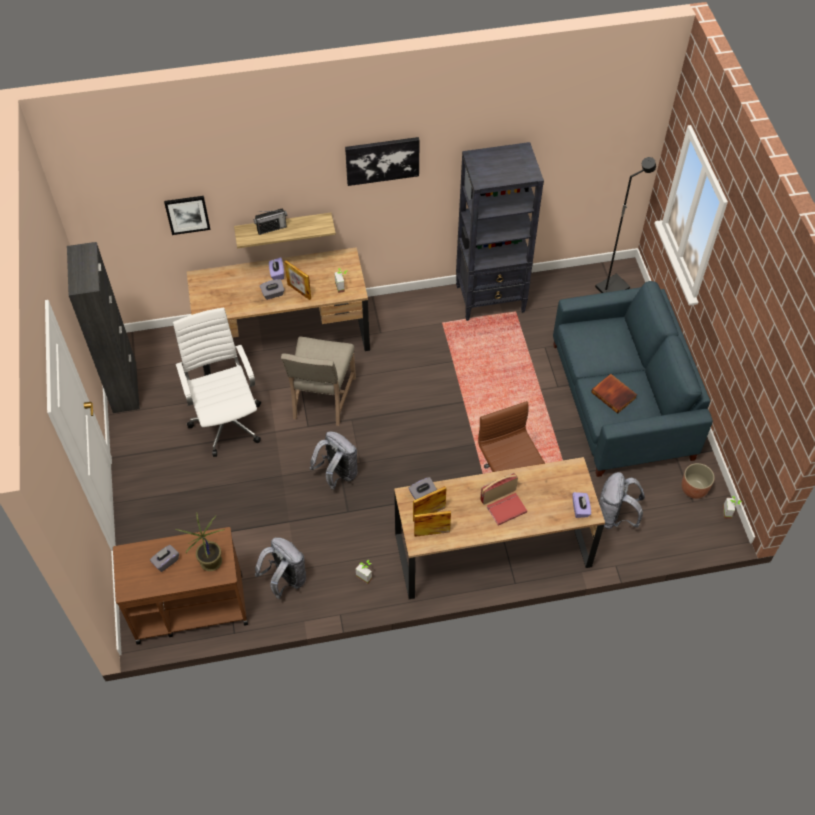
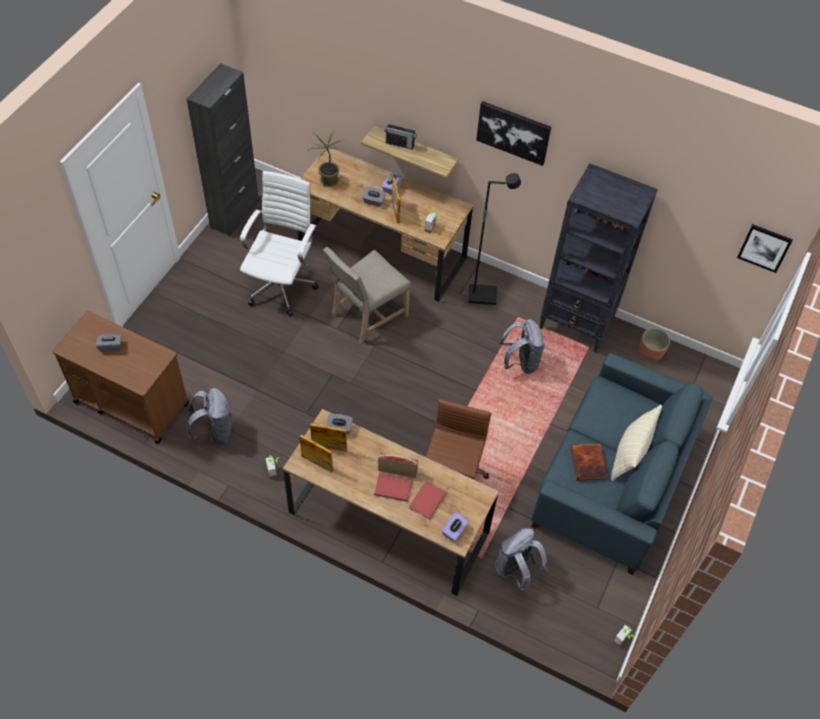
camera: 35 degrees right, 0 degrees up
picture [164,196,211,235] -> picture moved to [737,224,793,273]
potted plant [176,512,225,571] -> potted plant moved to [308,130,344,187]
grey backpack [309,431,358,490] -> grey backpack moved to [499,319,545,374]
black floor lamp [595,157,656,293] -> black floor lamp moved to [468,173,521,305]
planter [682,463,715,499] -> planter moved to [639,328,670,362]
none -> red book [409,481,447,520]
none -> beige pillow [611,405,662,481]

